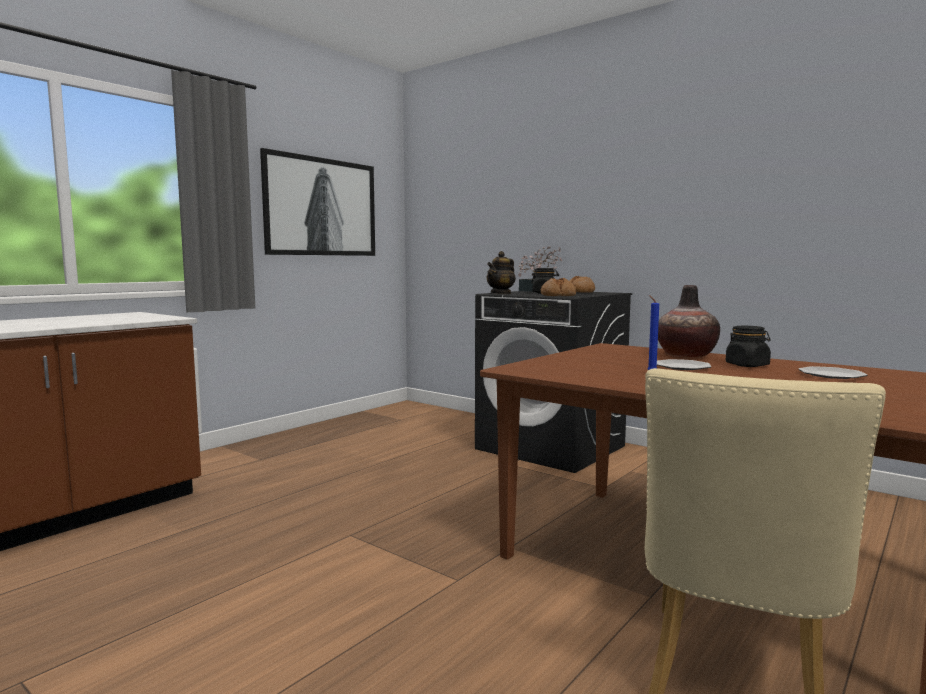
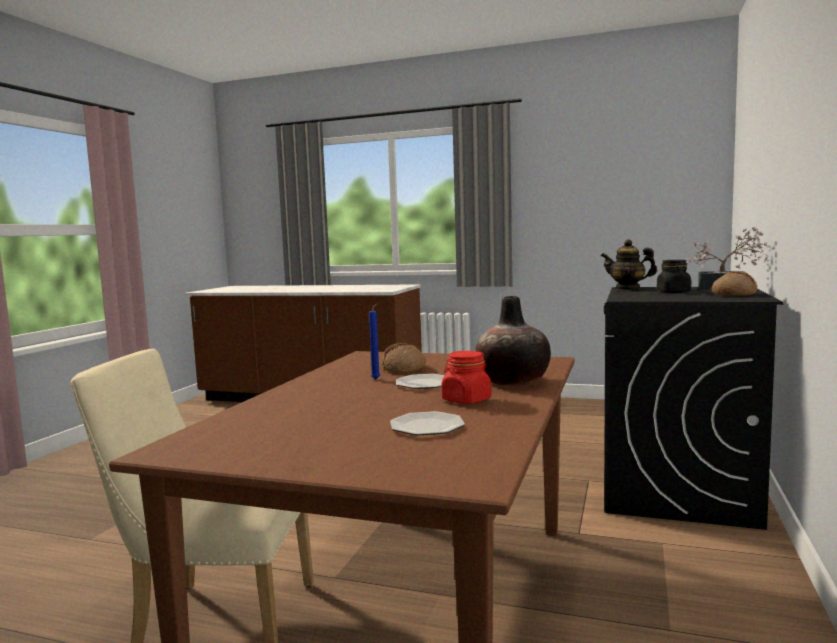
camera: 70 degrees right, 0 degrees up
picture [260,148,375,256] -> none
bread [541,278,576,296] -> bread moved to [381,343,426,373]
black jar [726,326,771,367] -> red jar [441,351,492,404]

